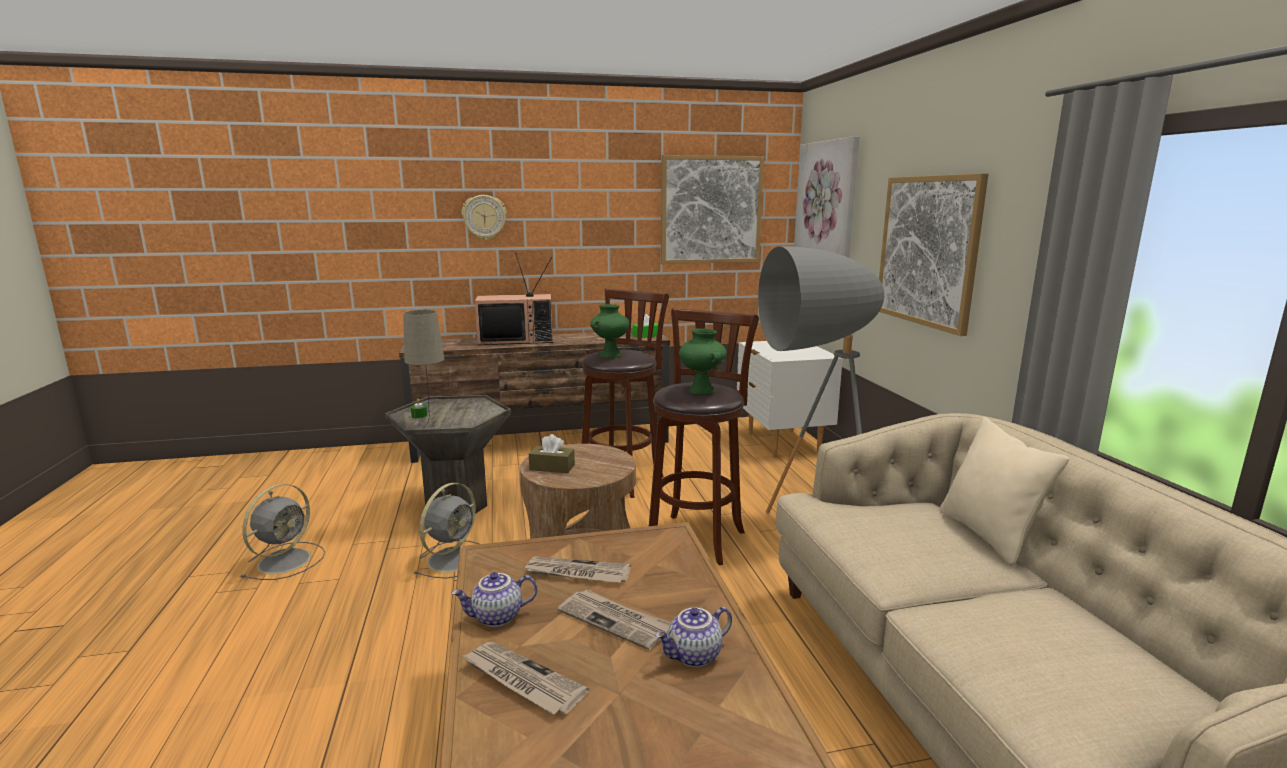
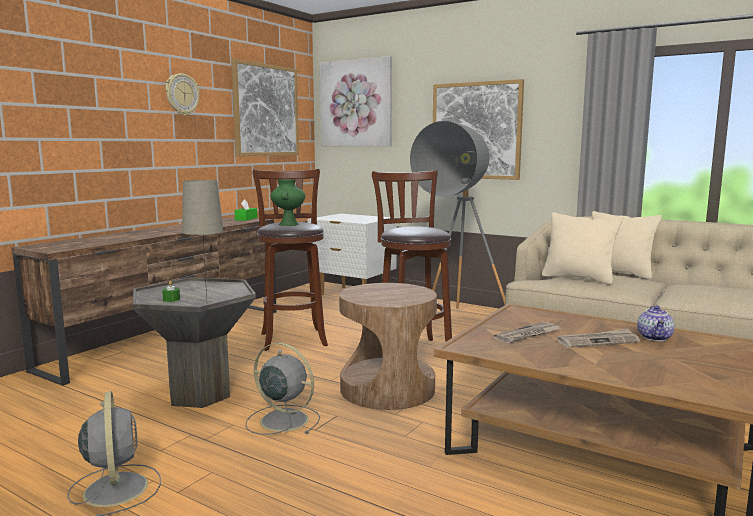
camera: 45 degrees left, 5 degrees down
grey fan [413,483,479,579] -> grey fan turned 45 degrees counterclockwise [245,342,320,435]
teapot [452,572,537,627] -> none
wall clock [462,195,507,240] -> wall clock moved to [166,73,199,116]
newspaper [462,642,589,715] -> none
television [475,253,553,345] -> none
brown tissue box [529,434,575,473] -> none
green vase [679,328,727,395] -> none
none -> beige pillow [542,212,623,285]

